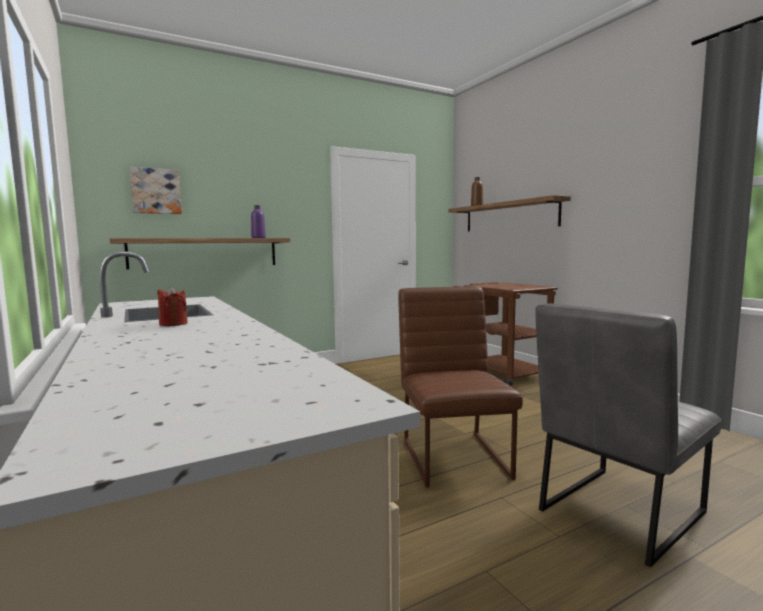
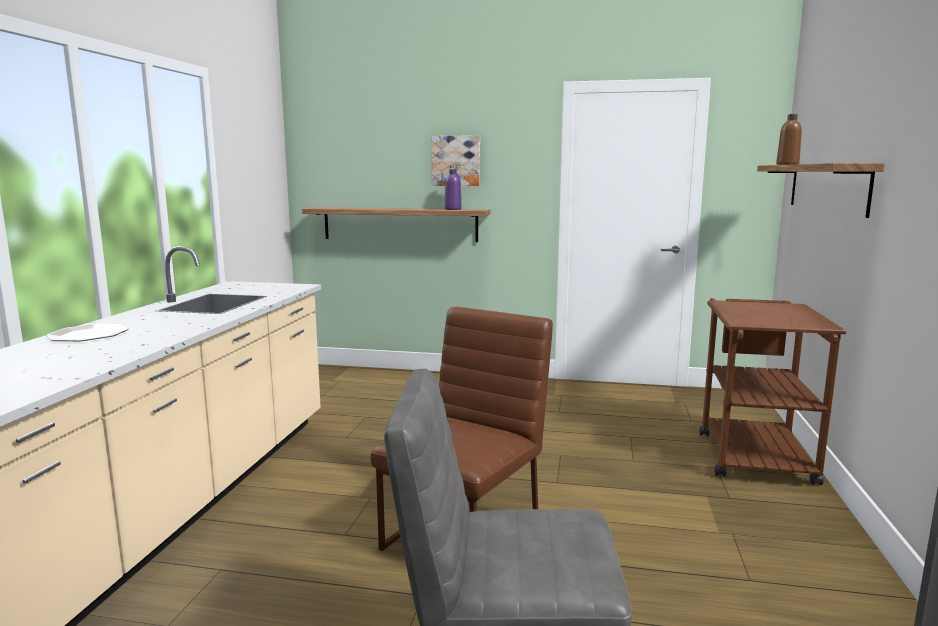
camera: 40 degrees right, 5 degrees up
picture [130,167,182,214] -> picture moved to [431,135,480,186]
red candle [157,286,188,326] -> none
none -> plate [46,324,129,341]

